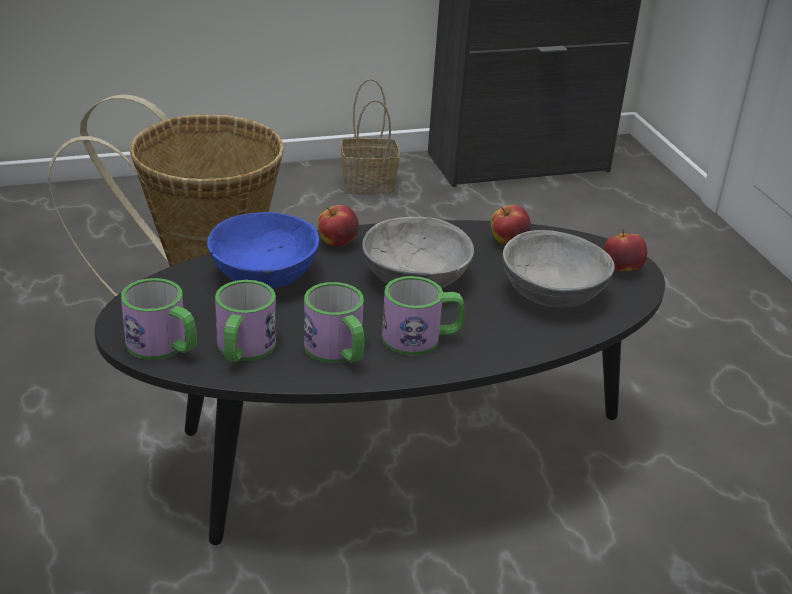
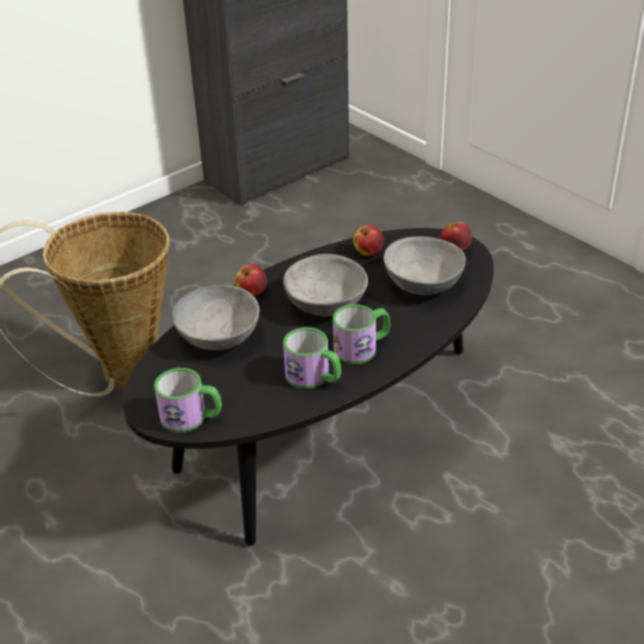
camera: 20 degrees left, 5 degrees up
blue bowl [207,212,319,288] -> grey bowl [172,285,260,350]
mug [215,280,276,362] -> none
basket [341,78,399,194] -> none

